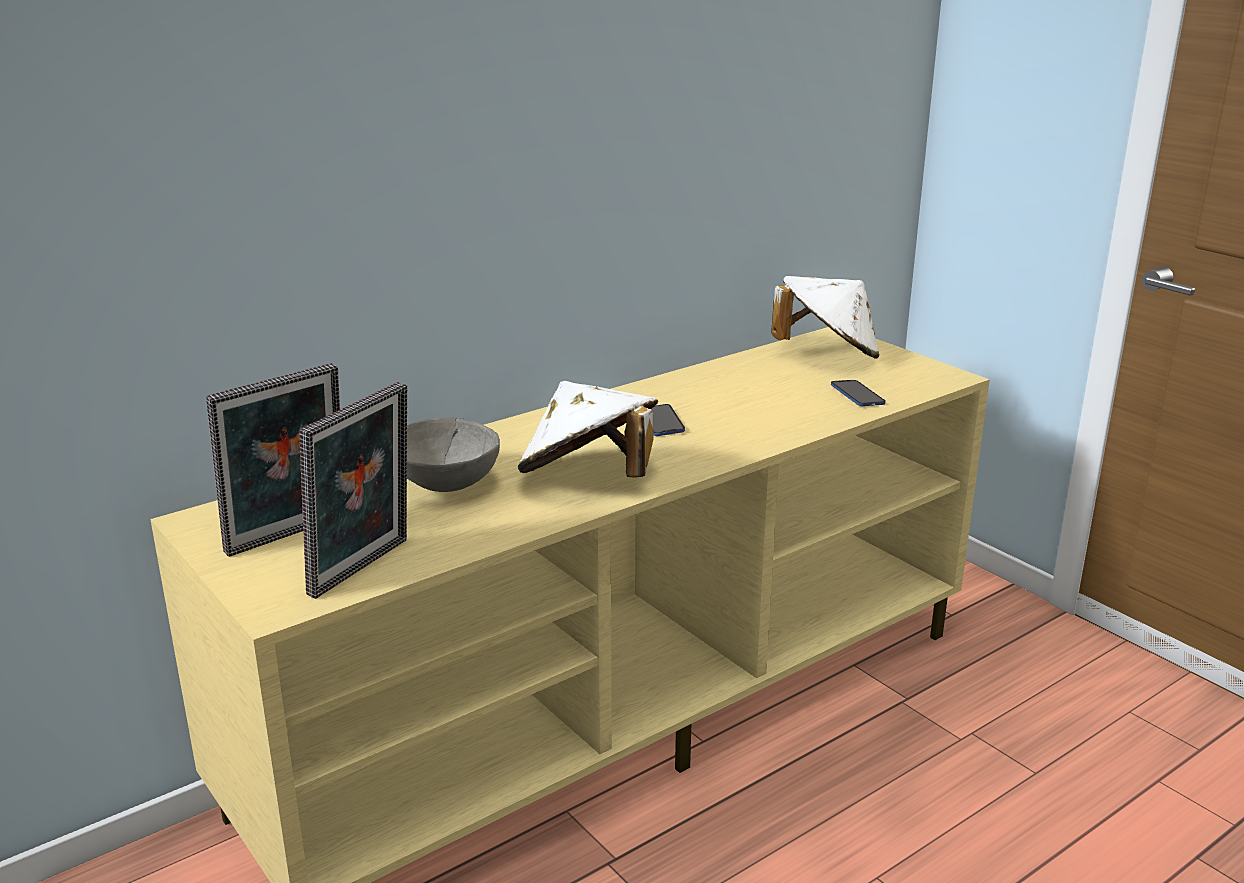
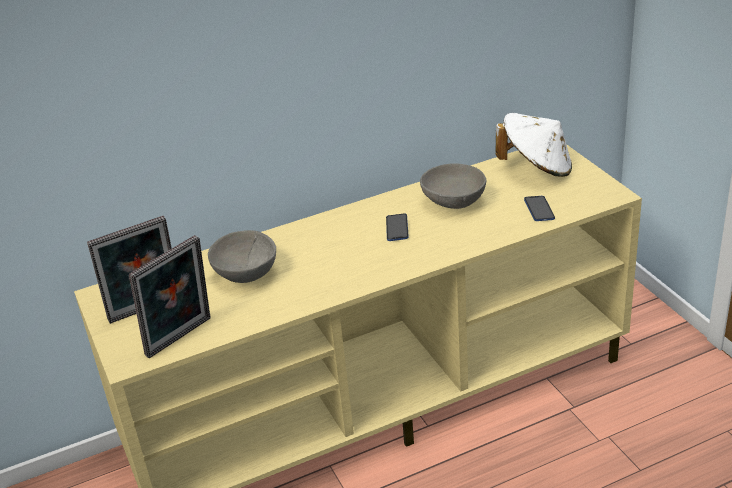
camera: 15 degrees right, 10 degrees up
white hat [518,381,658,477] -> none
none -> grey bowl [420,163,486,209]

